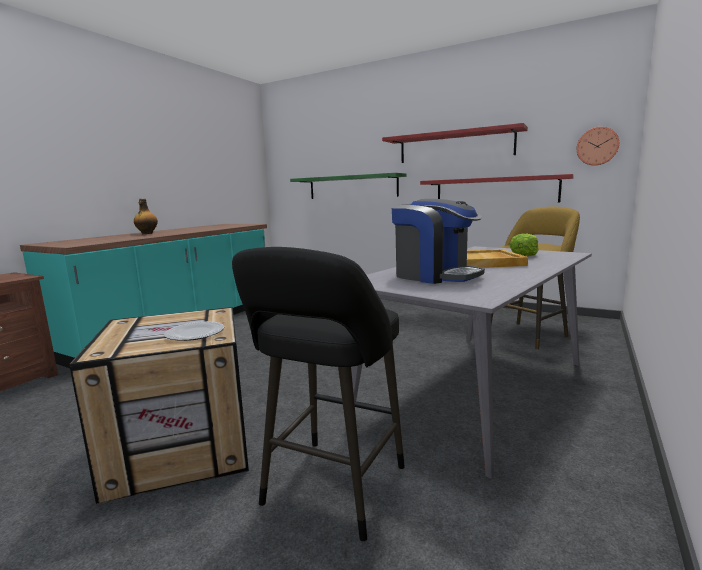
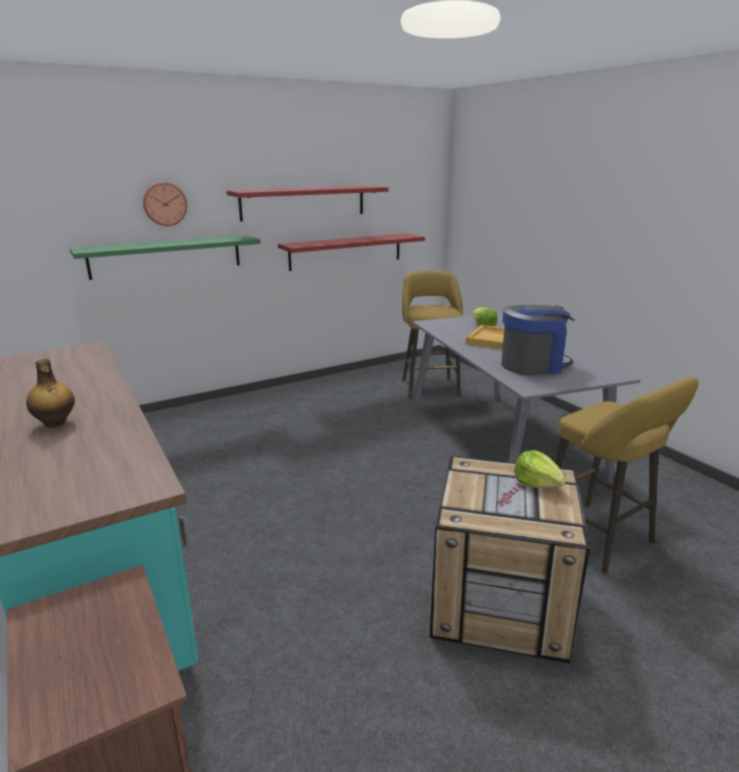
camera: 60 degrees left, 10 degrees up
plate [164,321,224,341] -> lettuce [514,450,566,488]
black stool [232,247,405,541] -> yellow stool [554,377,699,573]
wall clock [577,127,619,166] -> wall clock moved to [143,182,187,226]

